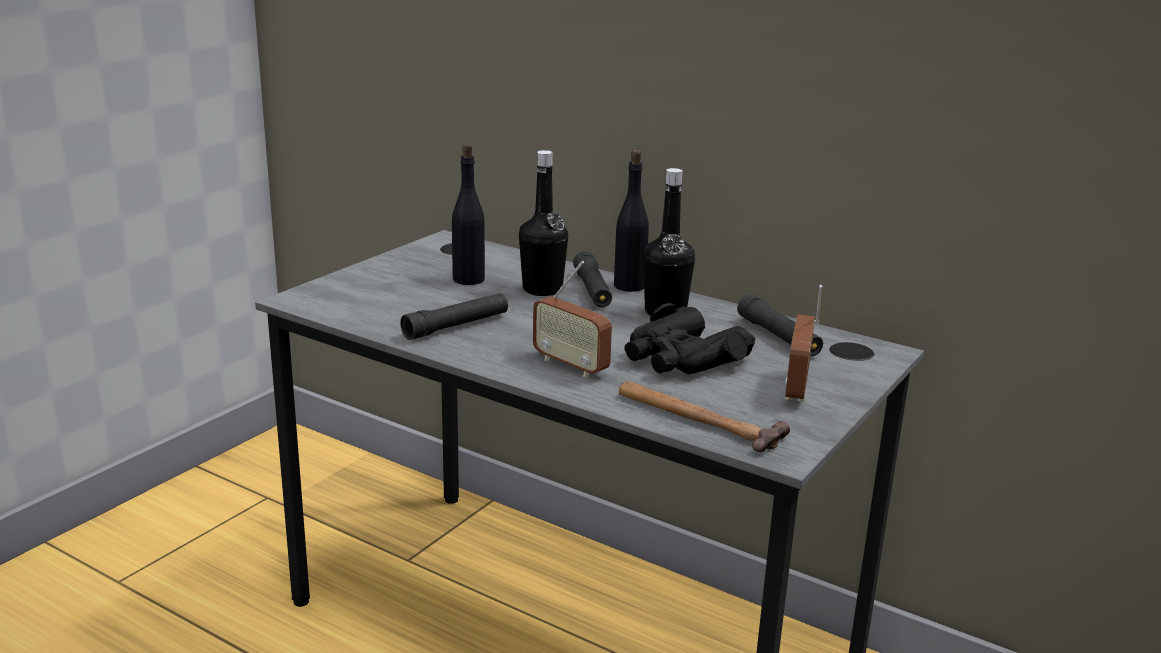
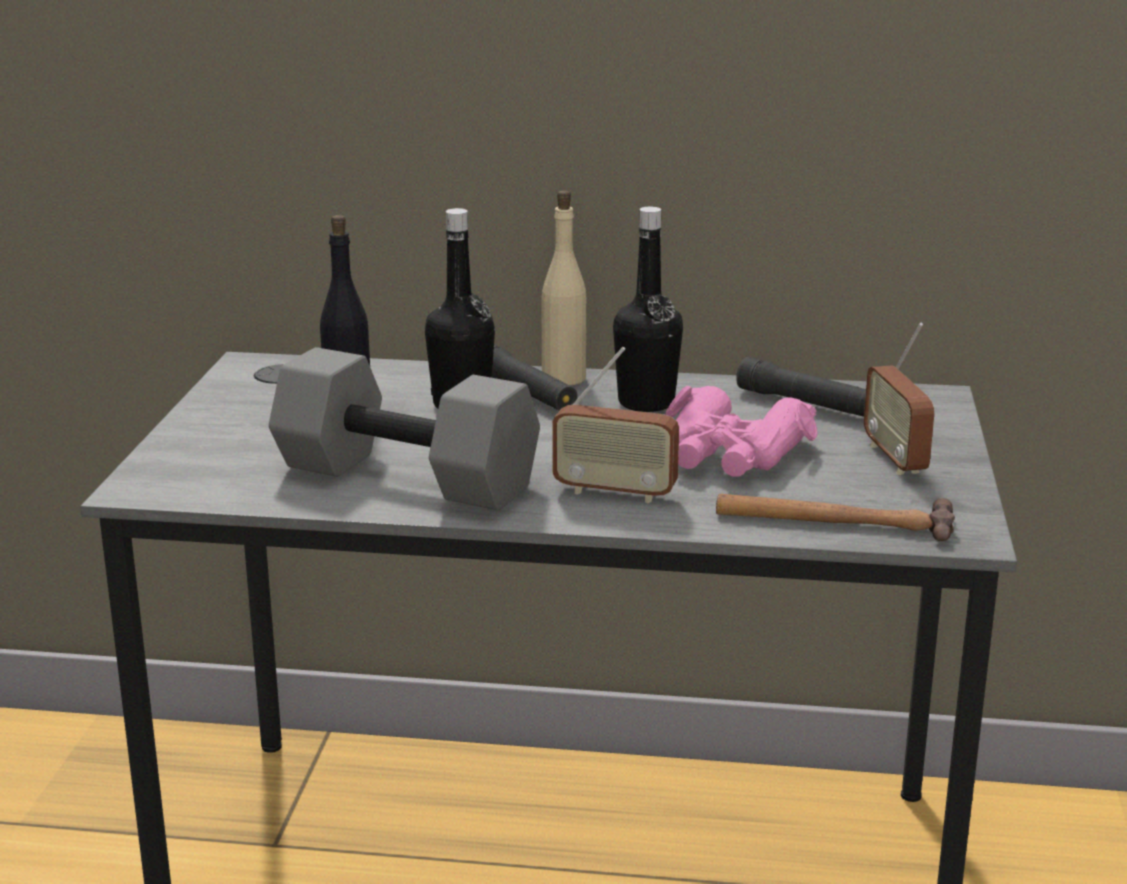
camera: 25 degrees left, 0 degrees up
black flashlight [400,293,508,340] -> grey dumbbell [269,347,540,511]
black bottle [614,150,649,292] -> beige bottle [541,191,586,386]
black binoculars [625,303,756,374] -> pink binoculars [665,386,818,477]

